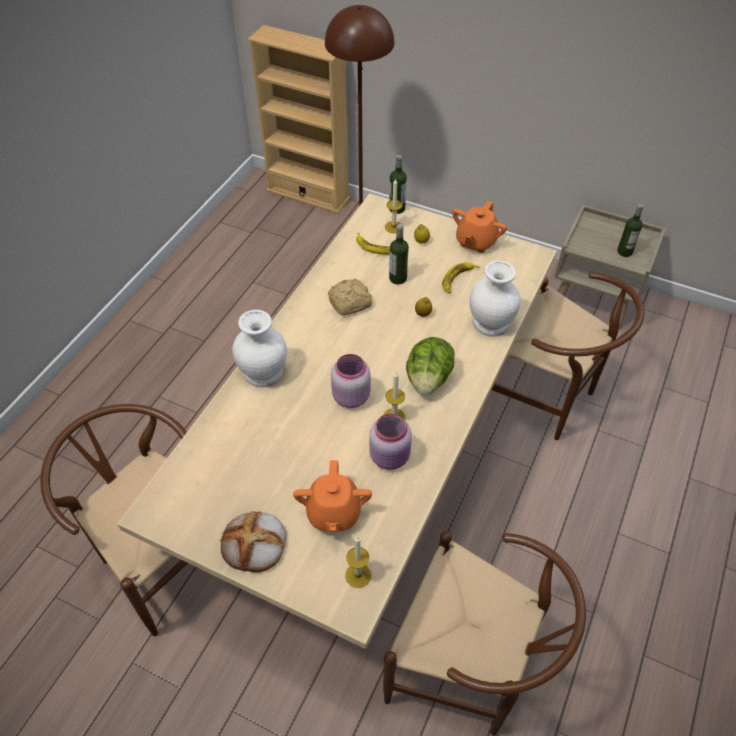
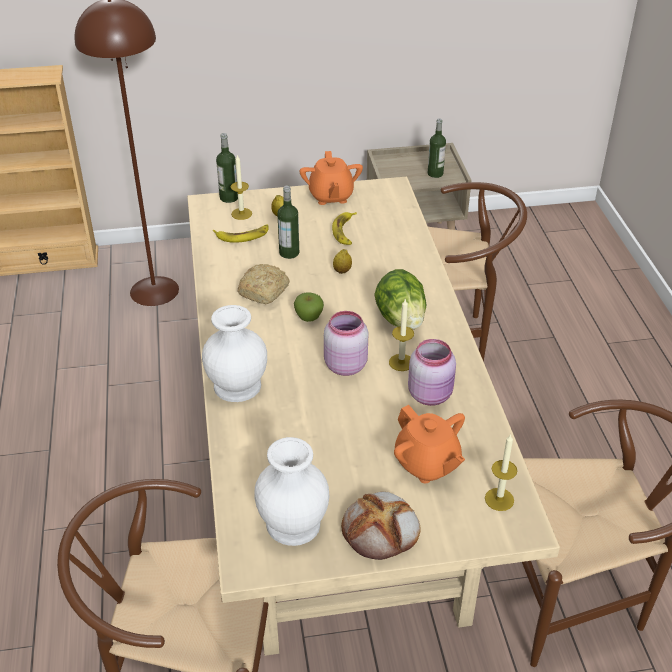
camera: 35 degrees left, 10 degrees down
white vase [469,260,521,337] -> white vase moved to [255,437,330,546]
none -> apple [294,293,324,322]

